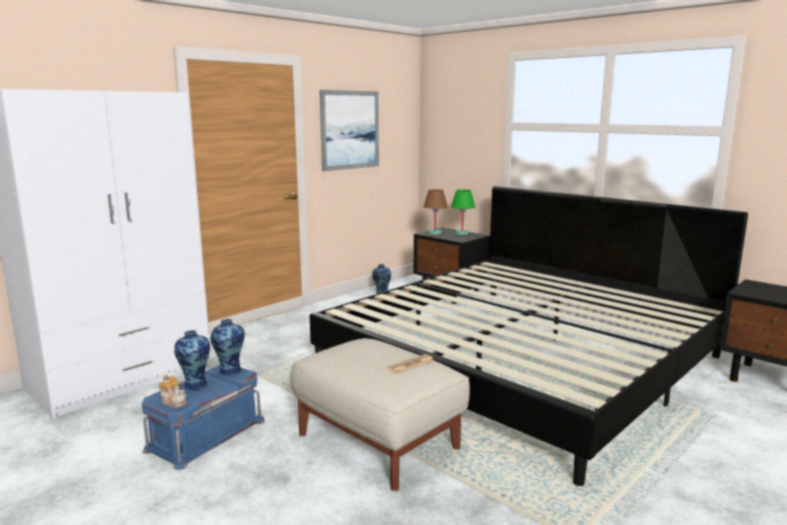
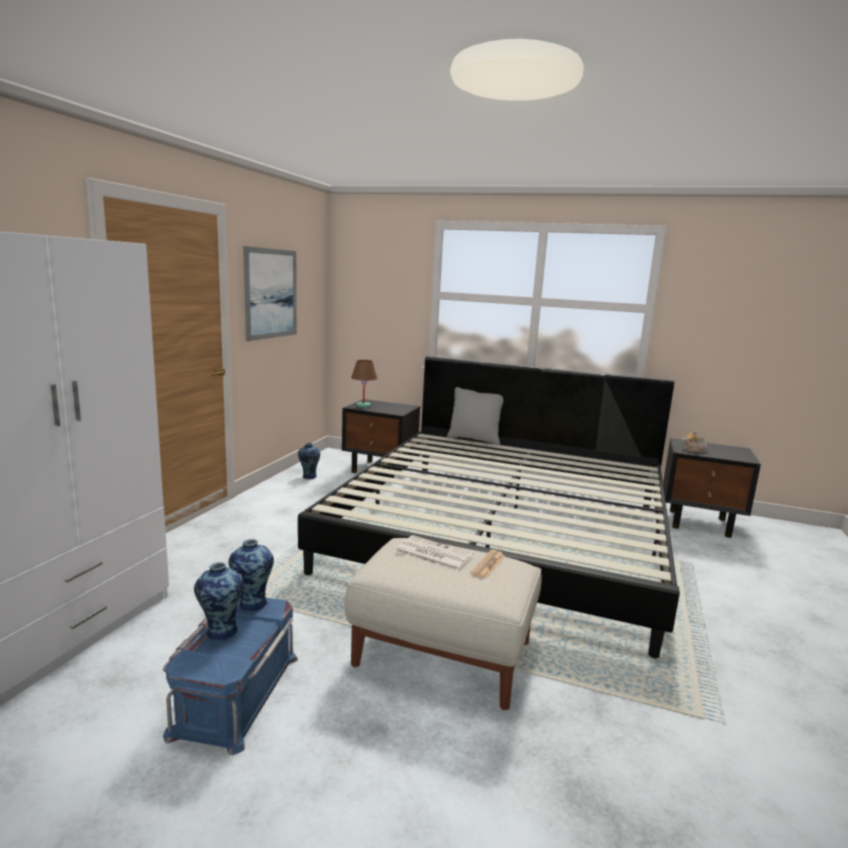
camera: 25 degrees left, 0 degrees up
teapot [158,375,187,408] -> teapot moved to [681,431,710,452]
green table lamp [451,190,475,235] -> none
none -> newspaper [395,535,474,572]
none -> grey pillow [447,387,503,445]

